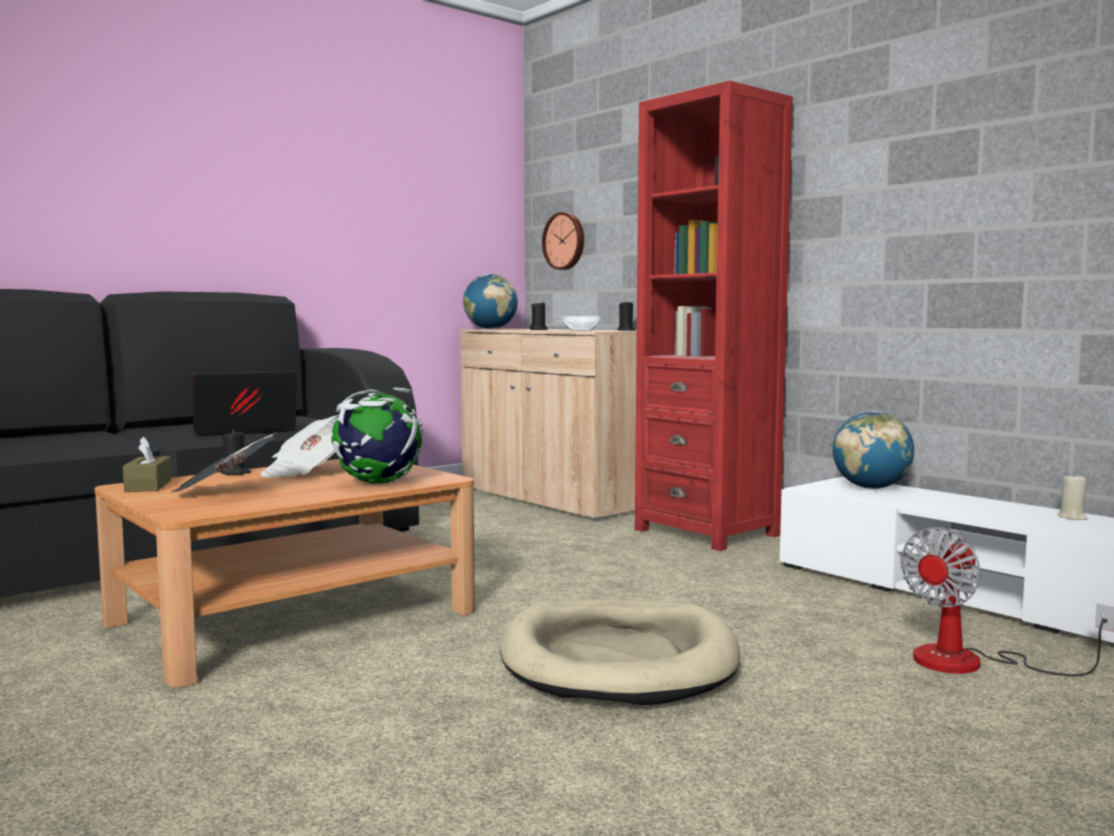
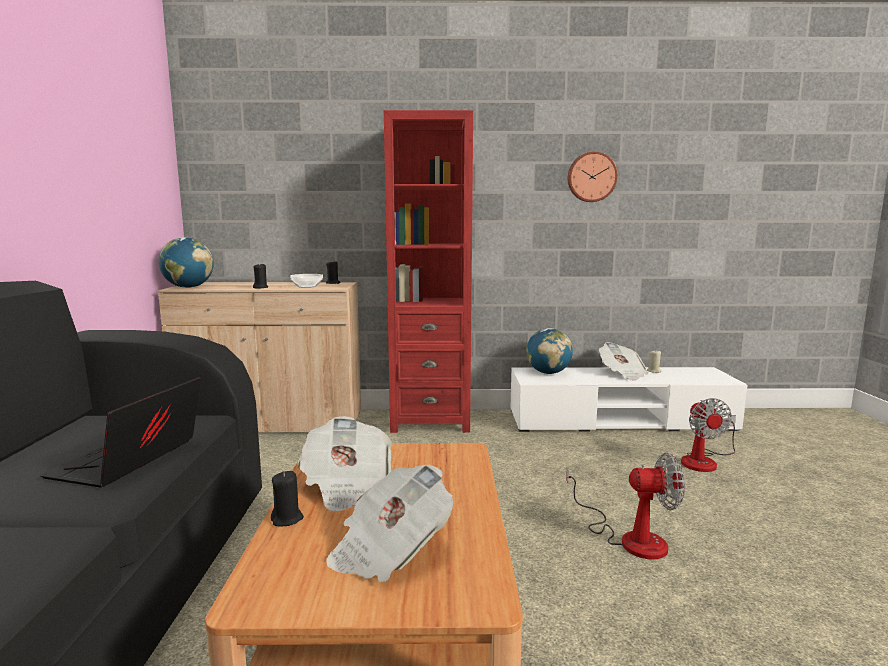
camera: 50 degrees left, 5 degrees up
brown tissue box [123,436,171,492] -> none
globe [331,388,423,484] -> none
beige dog bed [500,599,740,705] -> fan [566,452,685,560]
wall clock [542,212,584,270] -> wall clock moved to [568,151,618,202]
none -> newspaper [599,342,648,381]

